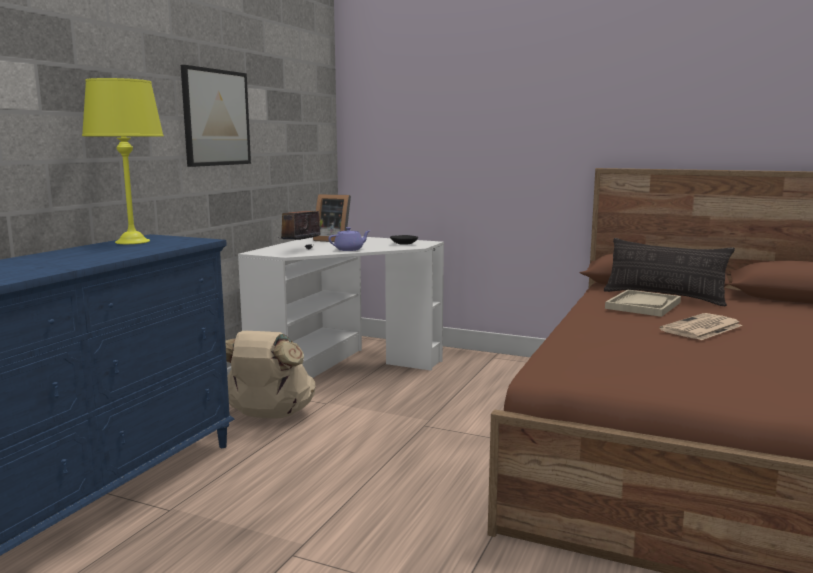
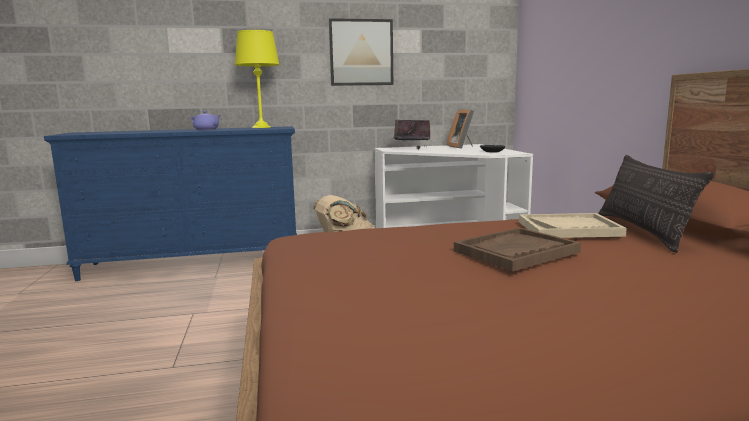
camera: 55 degrees right, 0 degrees up
purple teapot [328,227,371,251] -> purple teapot moved to [191,111,221,130]
newspaper [659,313,742,340] -> brown tray [454,228,581,271]

